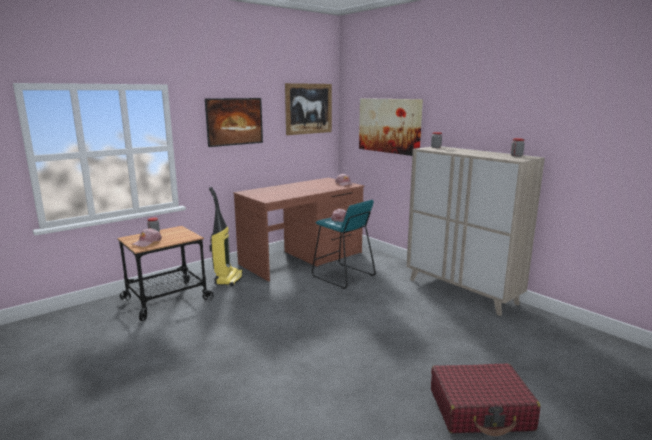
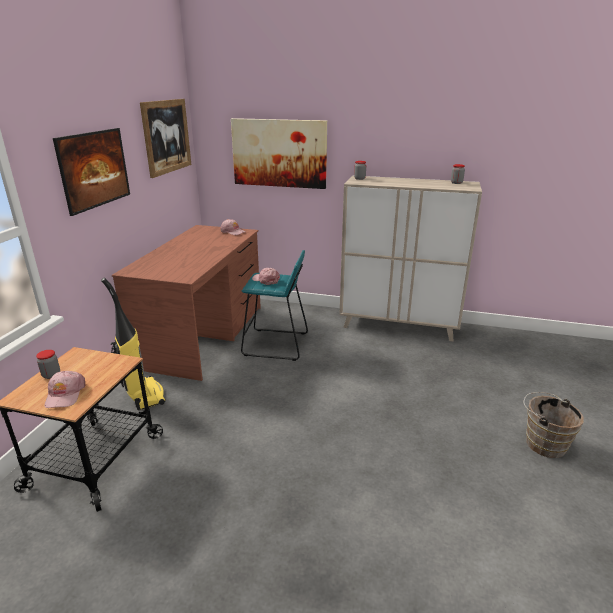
camera: 35 degrees left, 10 degrees up
red suitcase [431,364,540,436] -> brown bucket [523,392,584,458]

